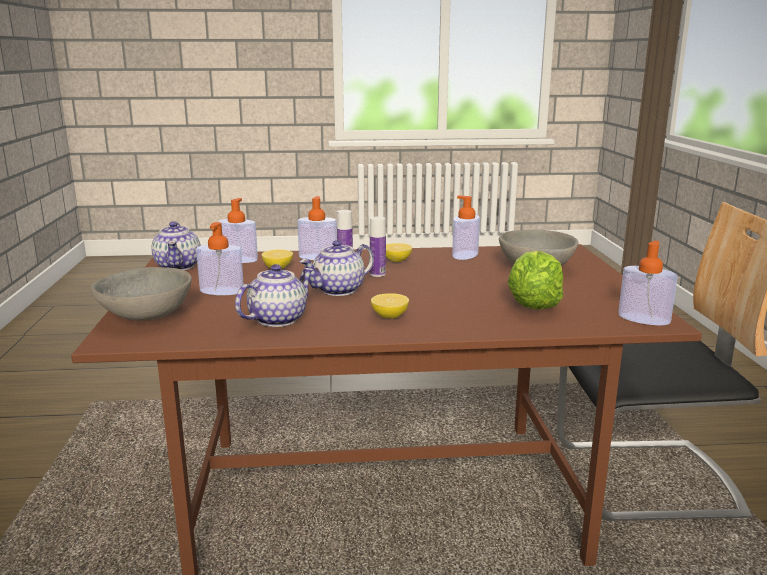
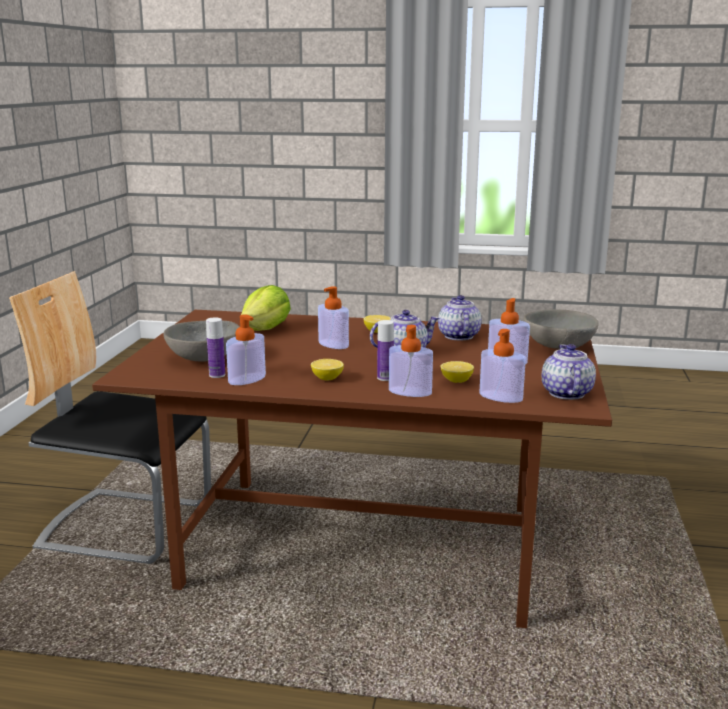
camera: 165 degrees left, 0 degrees up
teapot [235,264,314,327] -> teapot turned 120 degrees clockwise [438,295,482,340]
bottle [370,217,386,277] -> bottle moved to [206,317,225,378]
soap dispenser [618,241,678,325] -> soap dispenser moved to [318,286,349,349]

